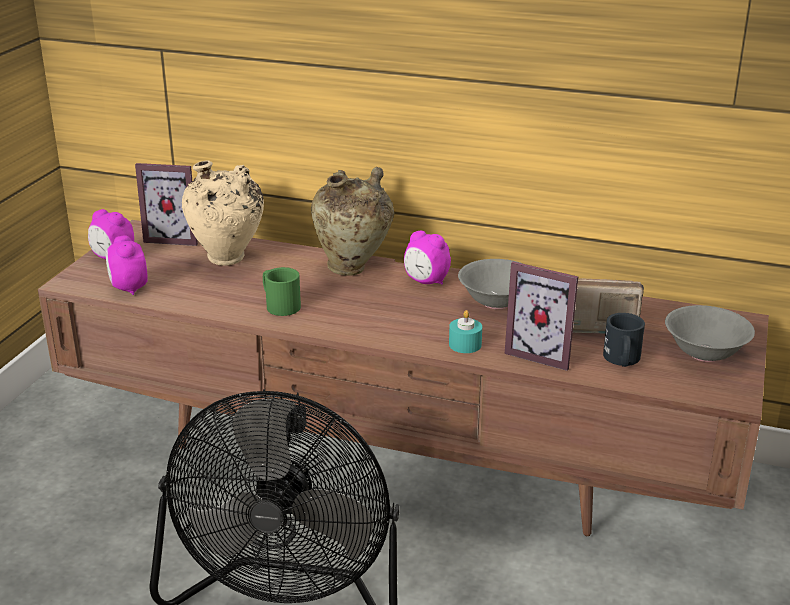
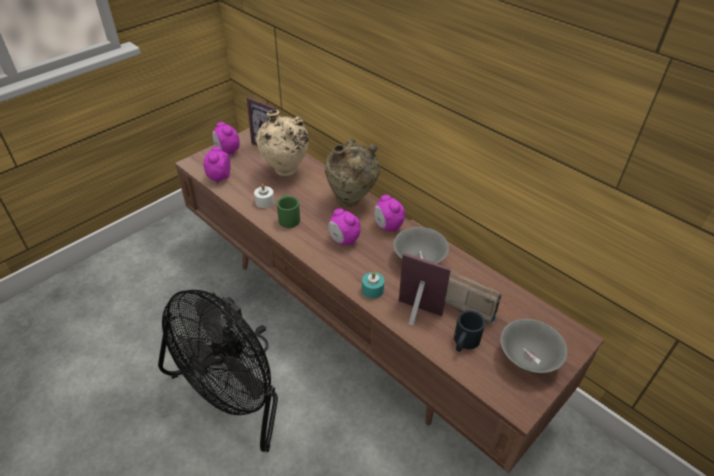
camera: 25 degrees right, 15 degrees up
picture frame [505,262,578,371] -> picture frame turned 150 degrees clockwise [399,253,451,326]
none -> white candle [254,184,274,208]
none -> alarm clock [328,208,361,245]

